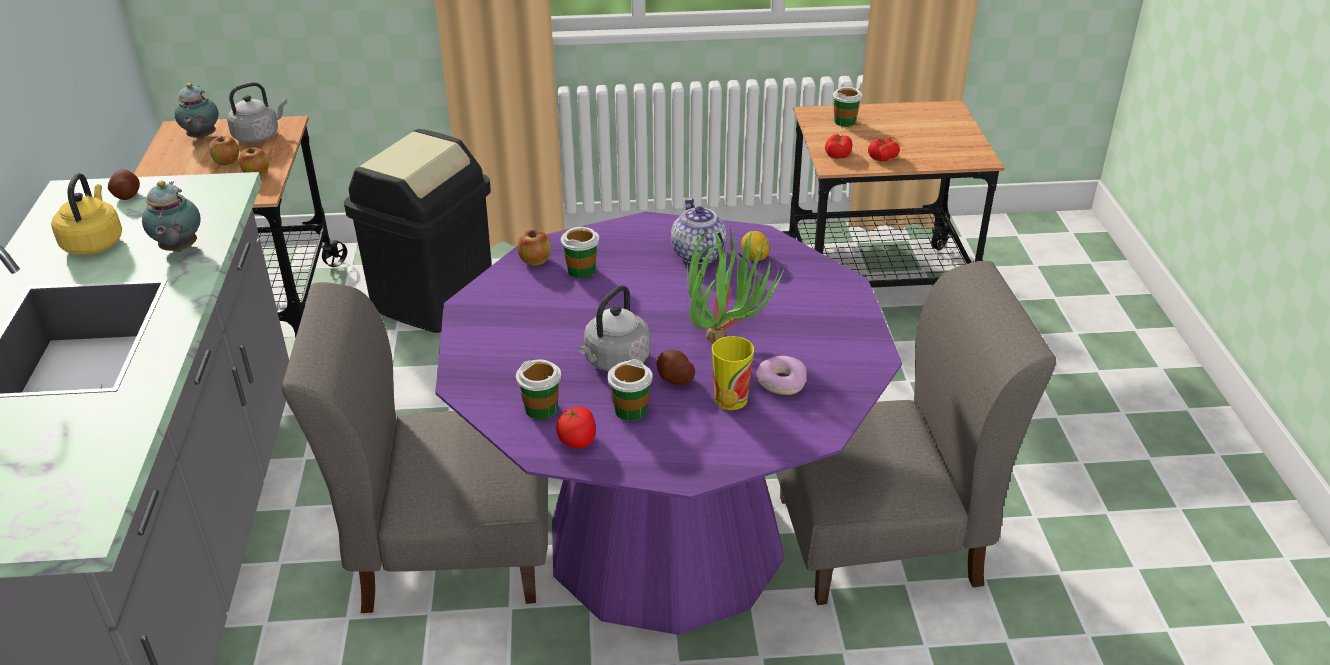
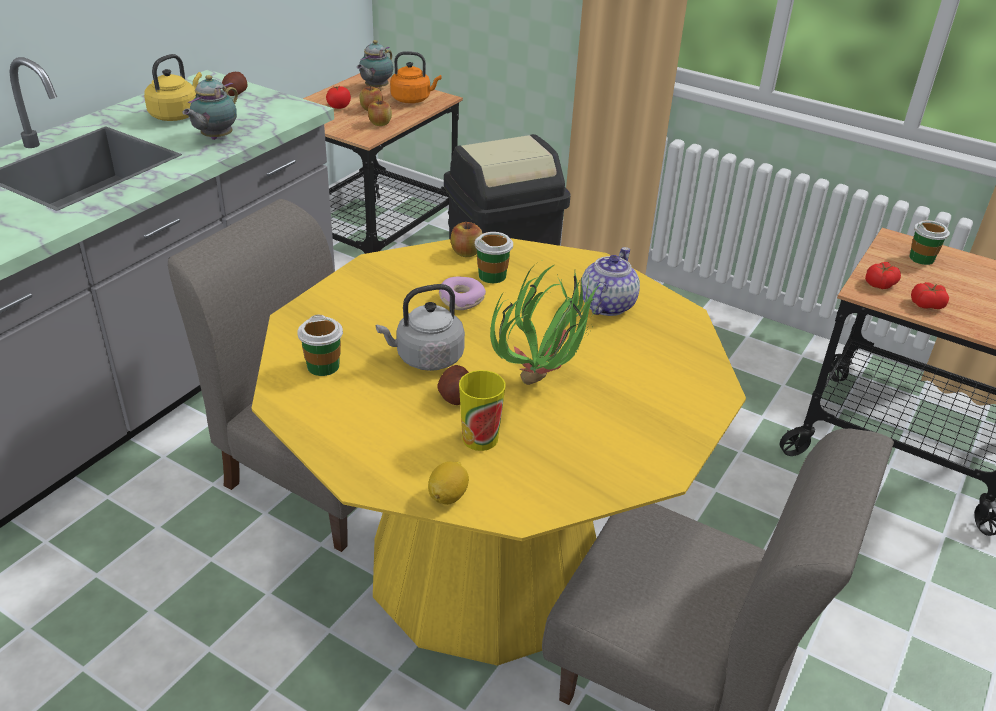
camera: 35 degrees right, 0 degrees up
grey kettle [227,82,287,143] -> orange kettle [390,51,441,103]
purple dining table [435,212,902,635] -> yellow dining table [252,238,746,666]
tomato [556,407,596,448] -> tomato moved to [326,86,351,109]
cup [607,359,653,421] -> none
lemon [741,231,770,261] -> lemon moved to [428,461,469,505]
donut [756,356,807,395] -> donut moved to [439,277,486,310]

